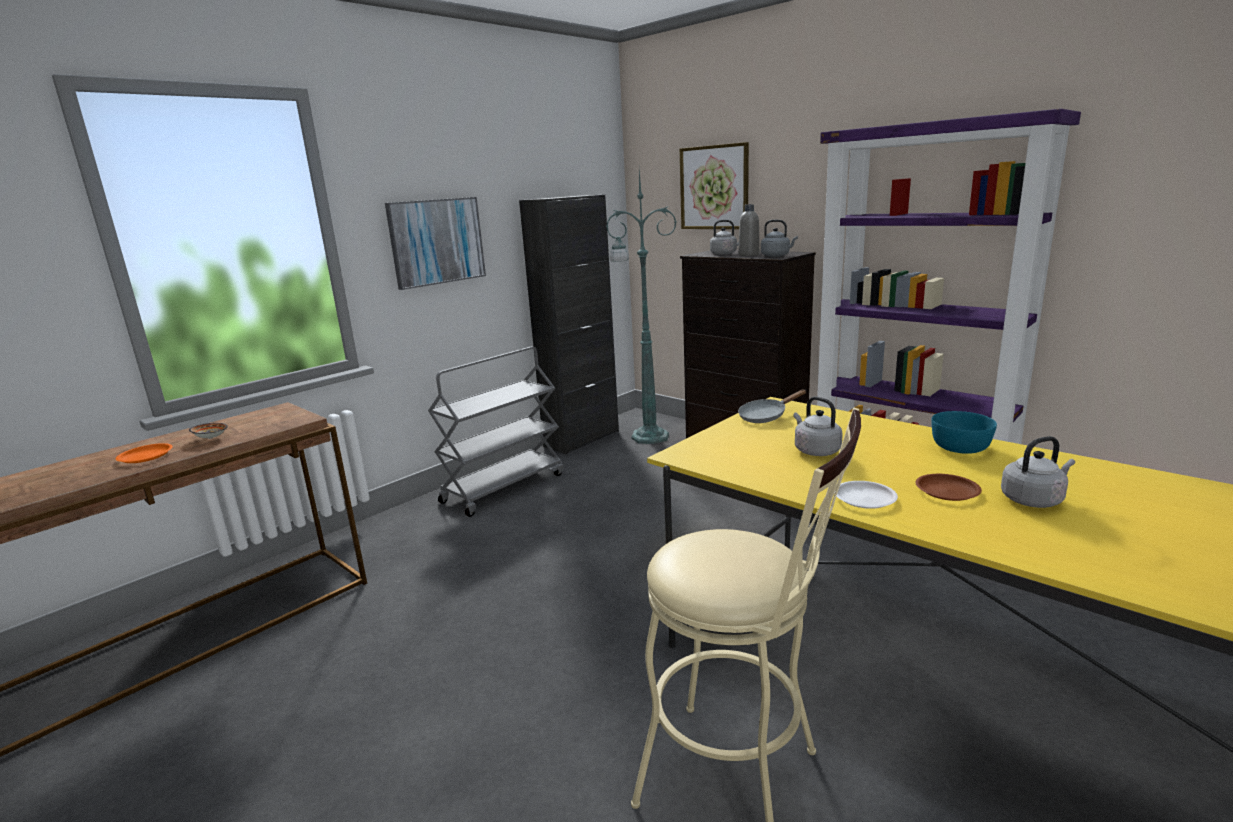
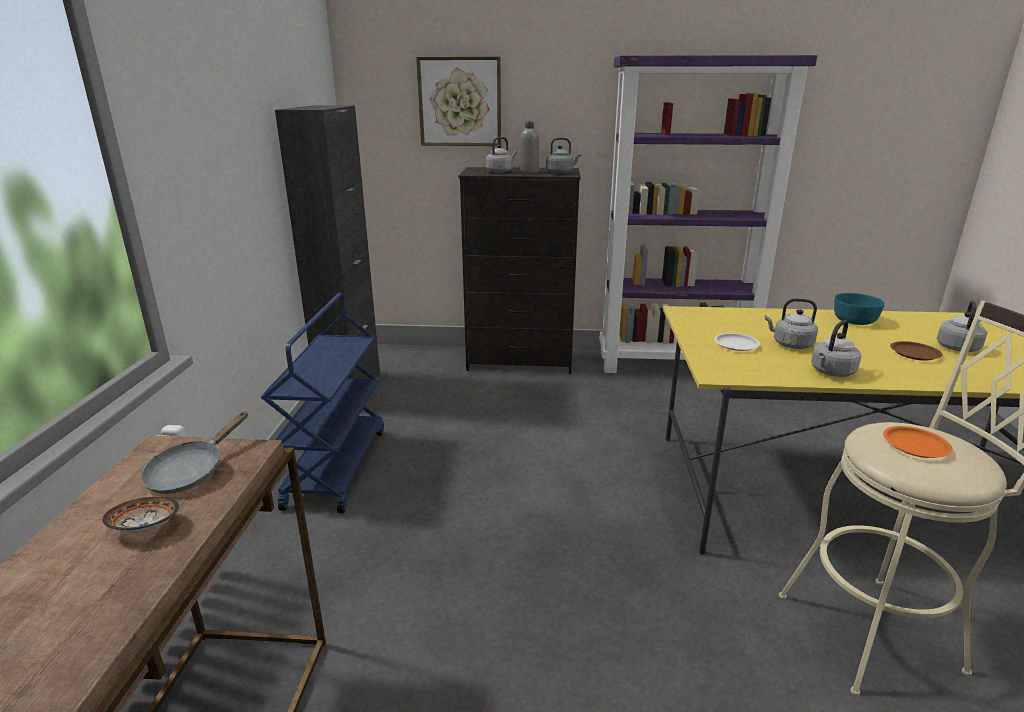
camera: 40 degrees left, 5 degrees up
orange plate [116,443,173,463] -> orange plate moved to [883,426,953,458]
picture [385,197,486,290] -> none
grey cart [428,347,563,517] -> blue cart [261,293,384,513]
green floor lamp [606,170,676,444] -> none
grey frying pan [738,390,806,423] -> grey frying pan moved to [141,412,248,494]
white plate [834,481,898,509] -> white plate moved to [714,333,760,351]
none -> grey kettle [811,320,861,377]

